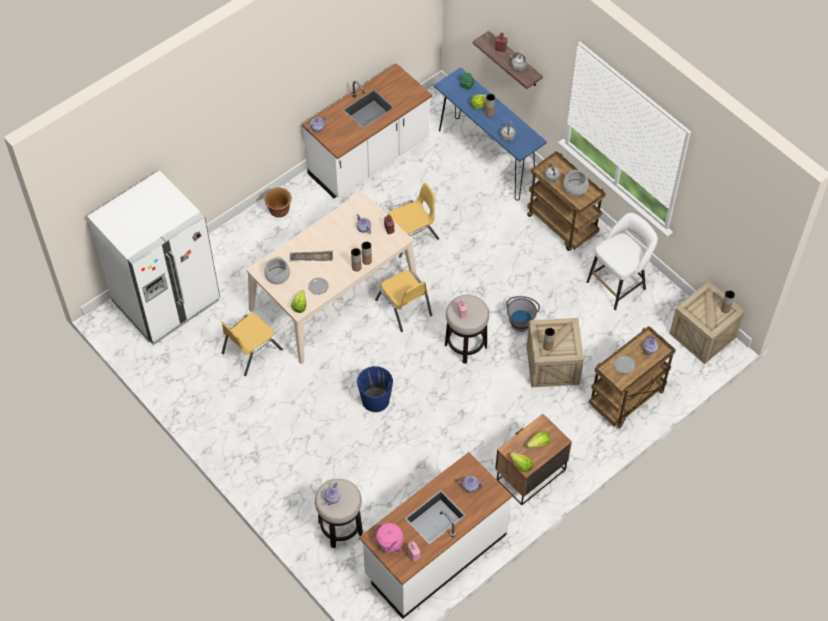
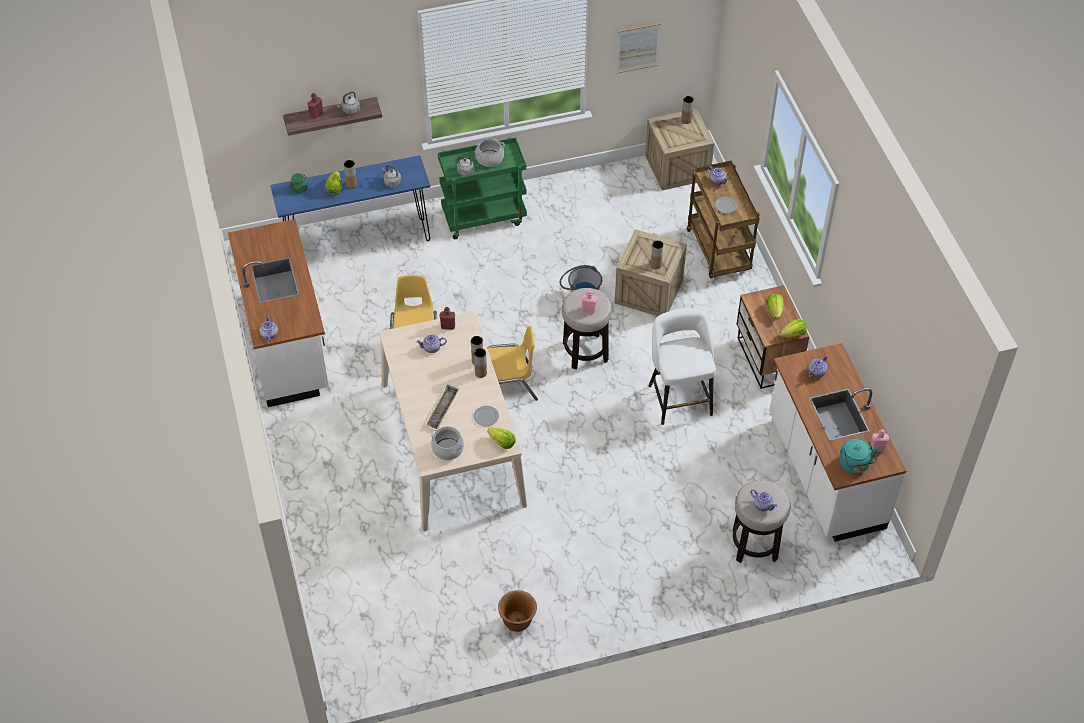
camera: 65 degrees left, 5 degrees down
white fridge [87,170,220,345] -> none
yellow chair [221,313,283,376] -> none
brown planter [264,187,292,218] -> brown planter moved to [498,590,537,632]
blue bucket [357,366,393,412] -> none
pink kettle [371,523,403,553] -> turquoise kettle [839,439,878,474]
brown cart [527,151,606,251] -> green cart [438,137,527,239]
white stool [587,213,658,310] -> white stool moved to [648,308,716,425]
none -> picture [616,23,661,74]

